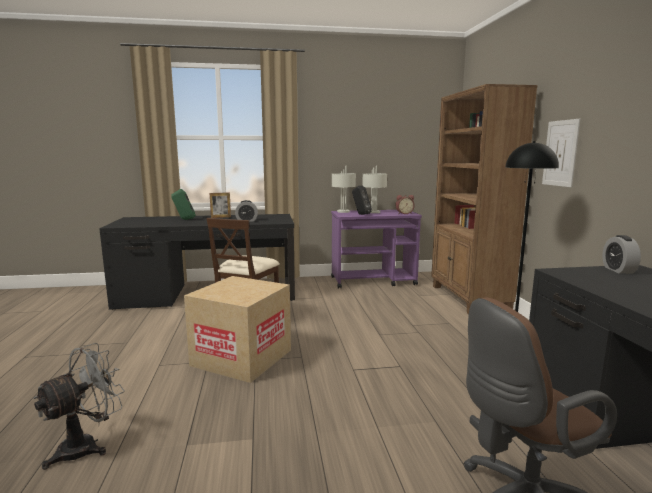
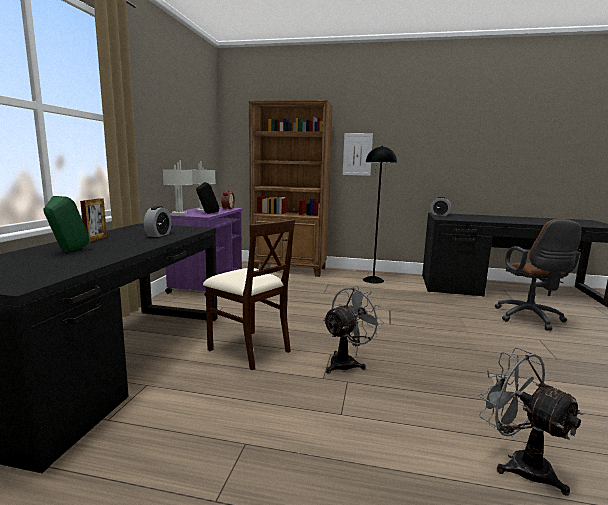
camera: 70 degrees left, 0 degrees up
cardboard box [184,276,291,383] -> grey fan [323,286,384,374]

